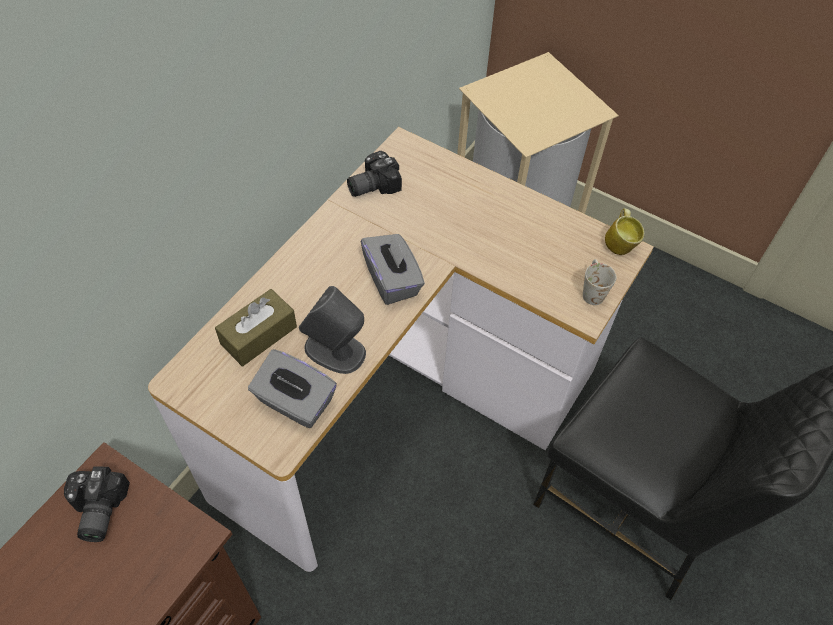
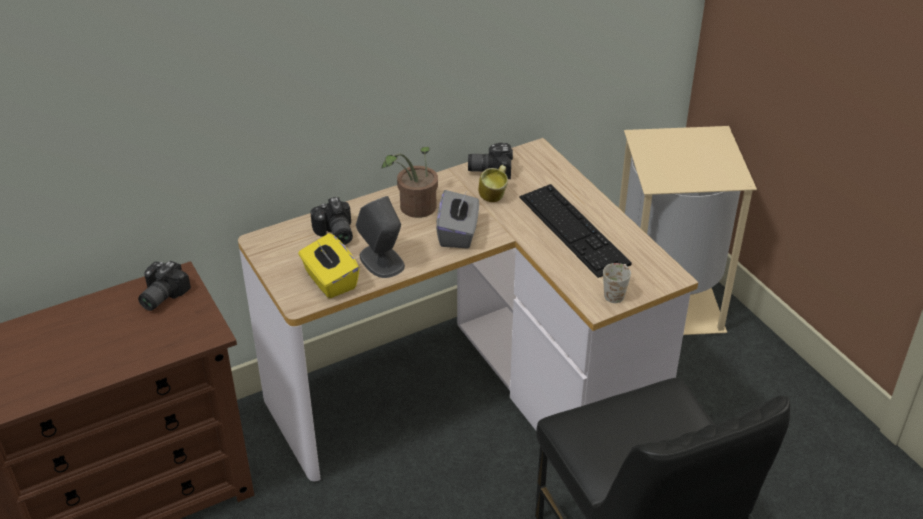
camera: 30 degrees right, 15 degrees down
brown tissue box [215,289,297,366] -> camera [310,197,353,245]
grey tissue box [248,349,337,428] -> yellow tissue box [298,233,360,298]
mug [605,208,645,255] -> mug moved to [479,165,508,202]
none -> potted plant [381,147,438,218]
none -> keyboard [519,184,632,278]

